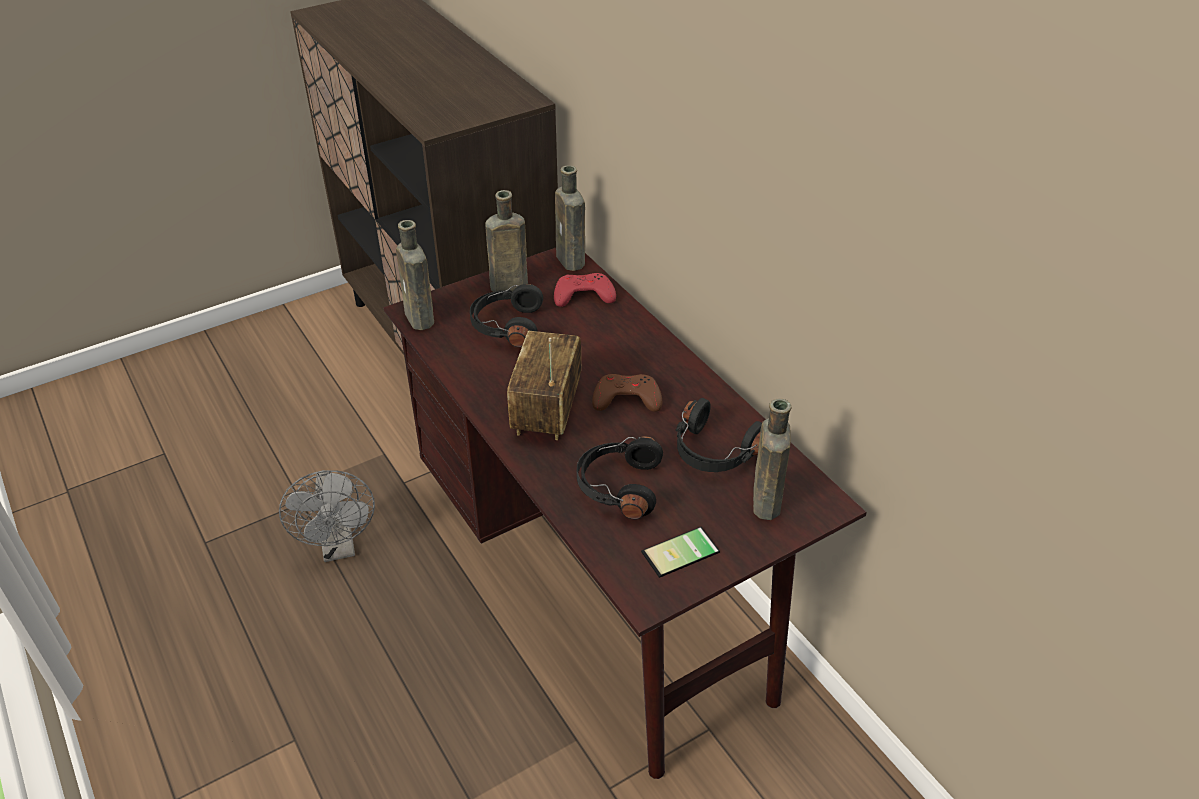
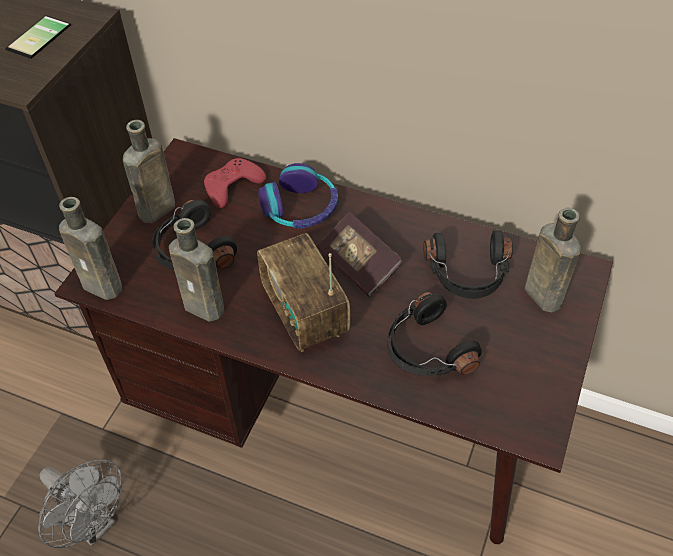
camera: 35 degrees left, 10 degrees up
brown bottle [555,165,585,271] -> brown bottle moved to [169,218,224,322]
brown game controller [592,374,662,412] -> book [317,212,403,297]
phone [641,527,720,578] -> phone moved to [5,15,71,59]
none -> headphones [258,163,338,228]

